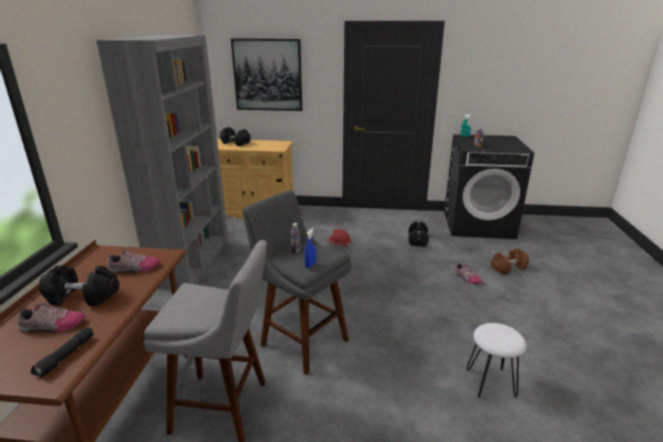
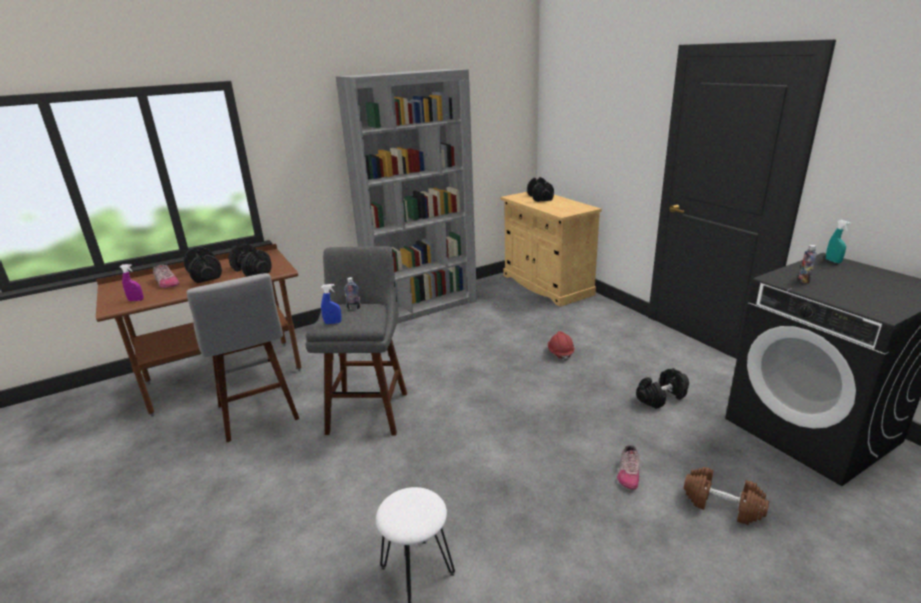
camera: 55 degrees right, 0 degrees up
black flashlight [30,327,94,378] -> purple spray bottle [120,264,144,301]
shoe [107,250,160,274] -> black dumbbell [228,243,272,277]
picture [231,39,302,111] -> none

